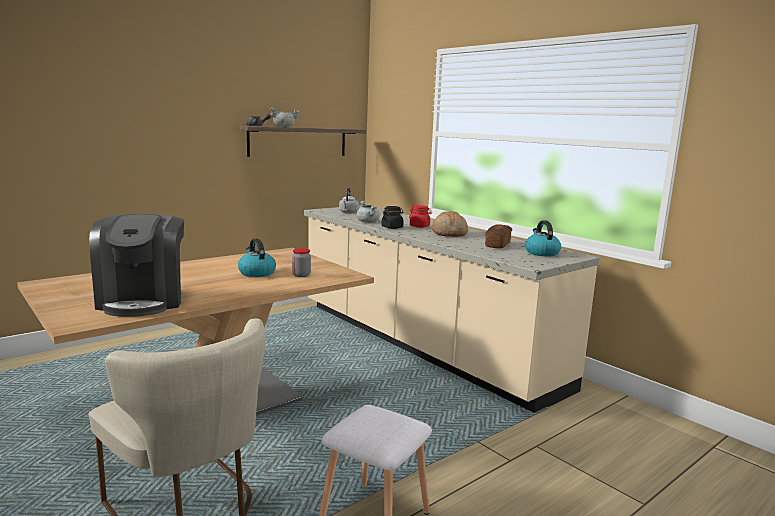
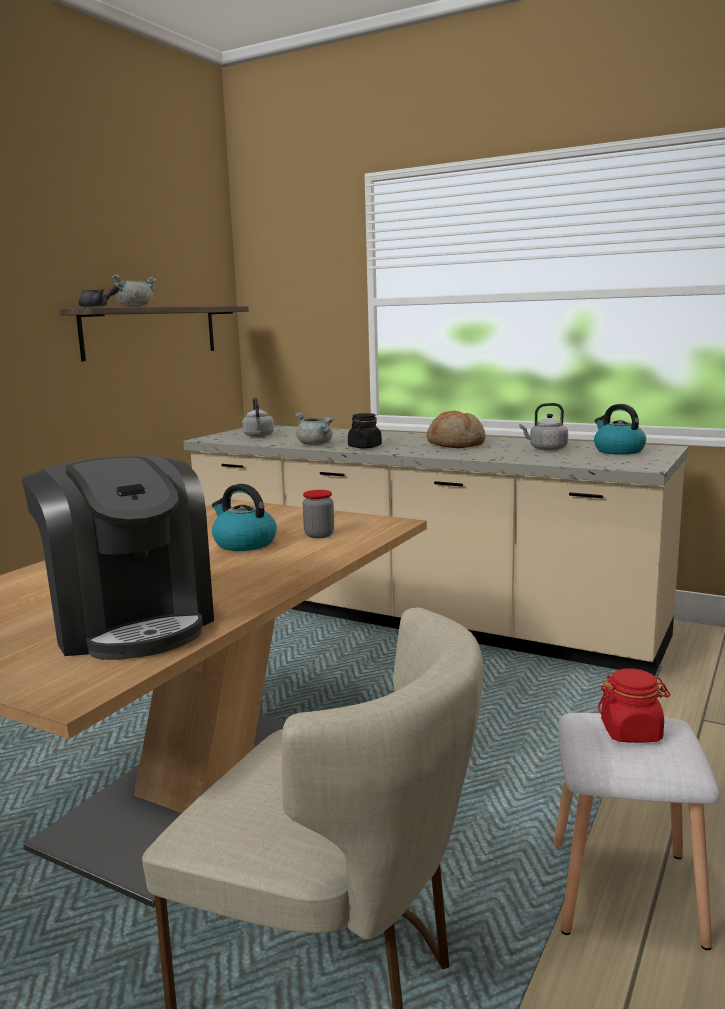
camera: 20 degrees left, 0 degrees up
red jar [409,205,432,228] -> red jar moved to [598,668,670,743]
bread [485,224,512,248] -> grey kettle [519,403,568,451]

